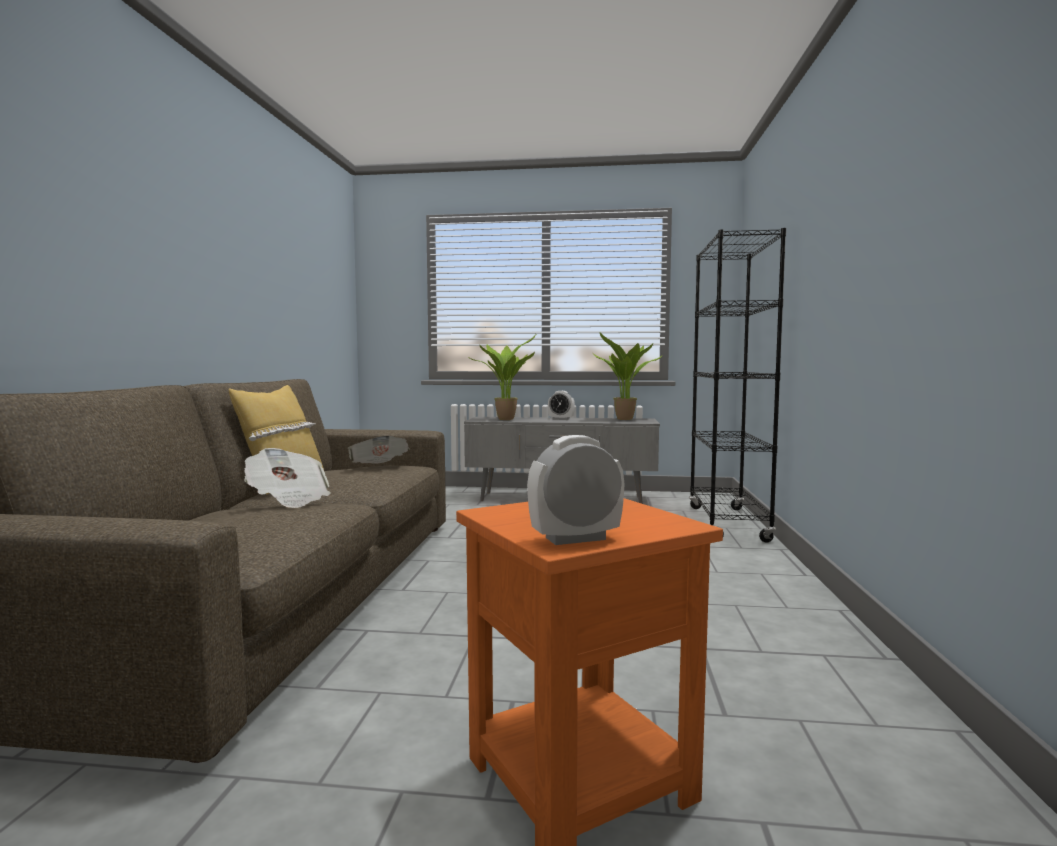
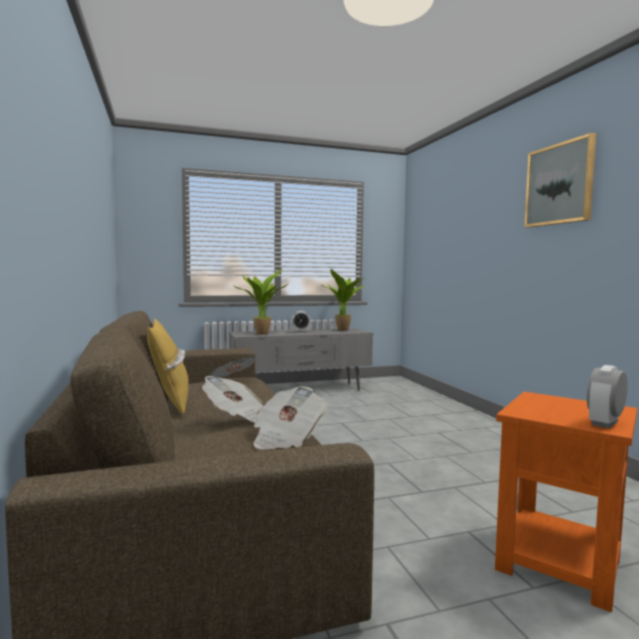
camera: 25 degrees left, 0 degrees up
black bookcase [689,228,786,543] -> none
none -> newspaper [253,386,328,450]
none -> picture [524,133,596,228]

